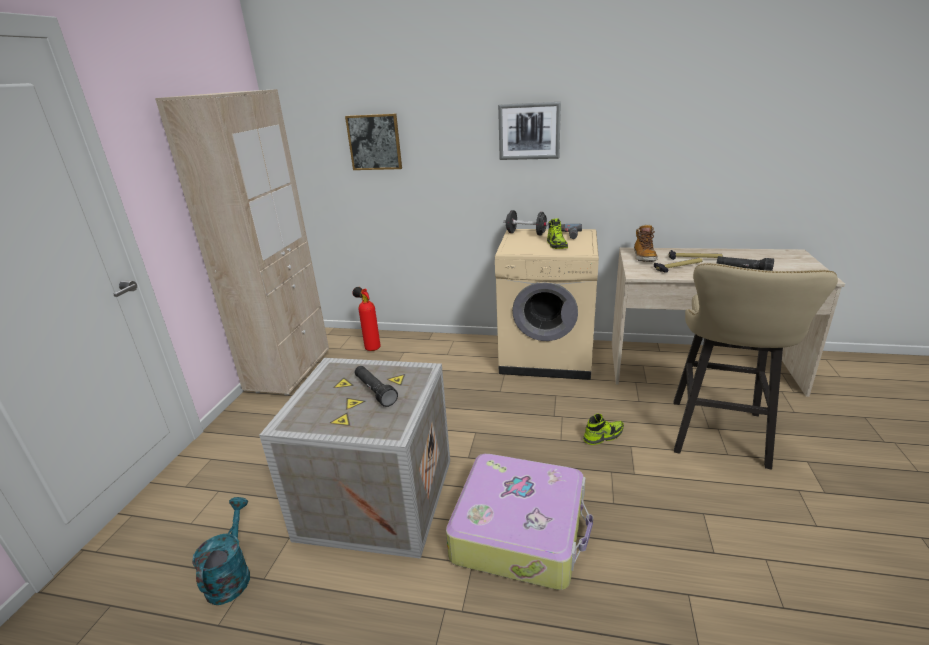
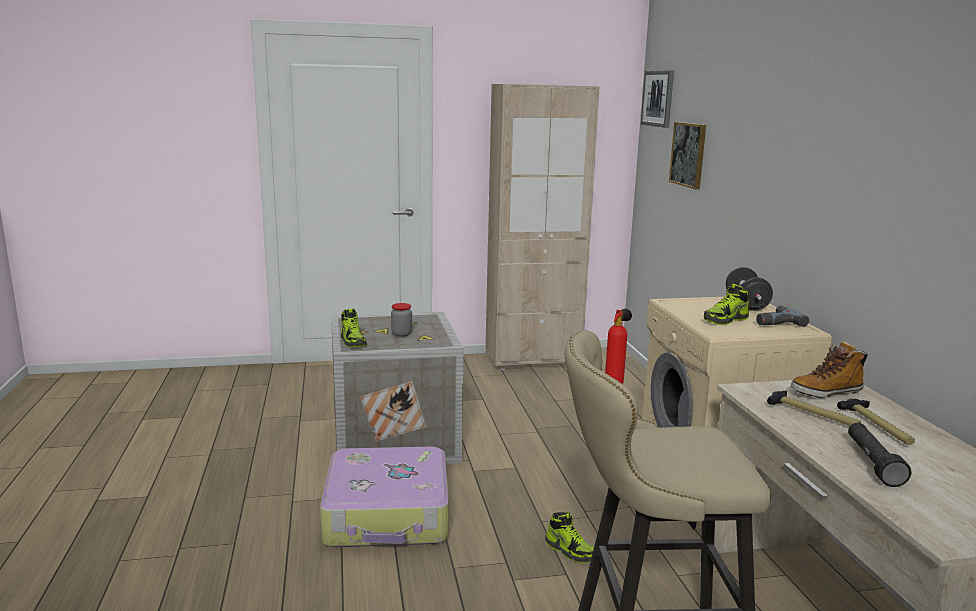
camera: 65 degrees right, 10 degrees down
turquoise watering can [192,497,250,605] -> none
black flashlight [355,366,398,407] -> jar [391,303,412,337]
picture [498,102,561,160] -> picture moved to [641,70,674,128]
none -> shoe [341,309,367,347]

